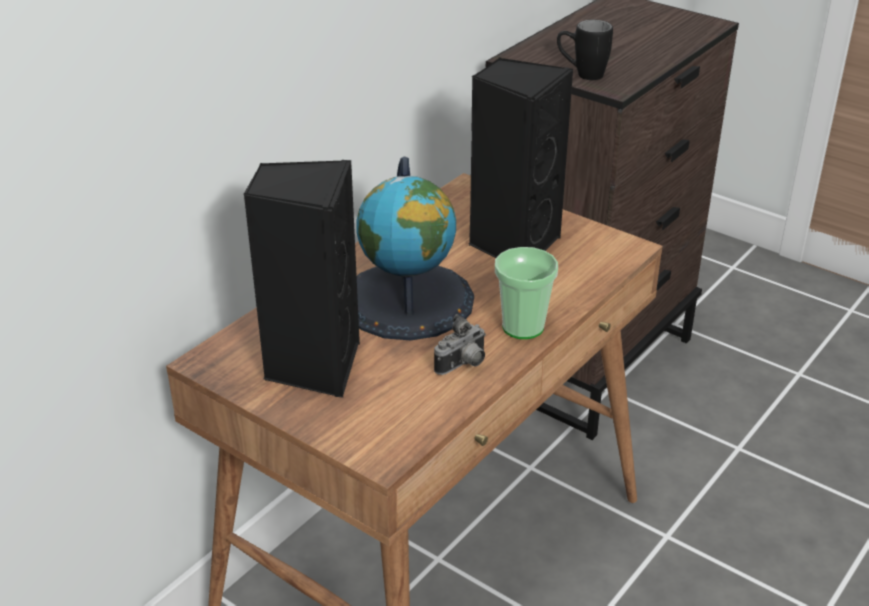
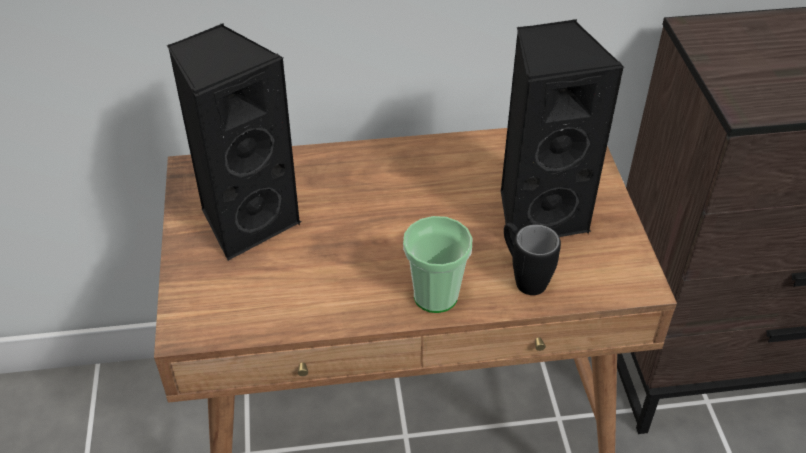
camera: 45 degrees right, 10 degrees up
globe [356,156,474,341] -> none
camera [434,314,486,375] -> none
black mug [557,20,613,80] -> black mug moved to [504,223,561,295]

